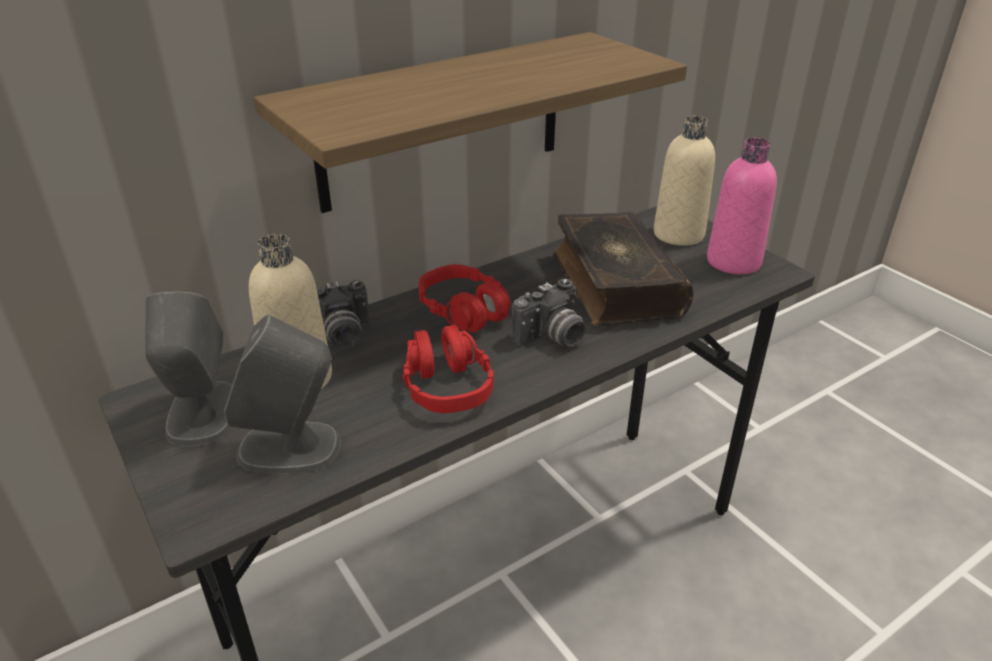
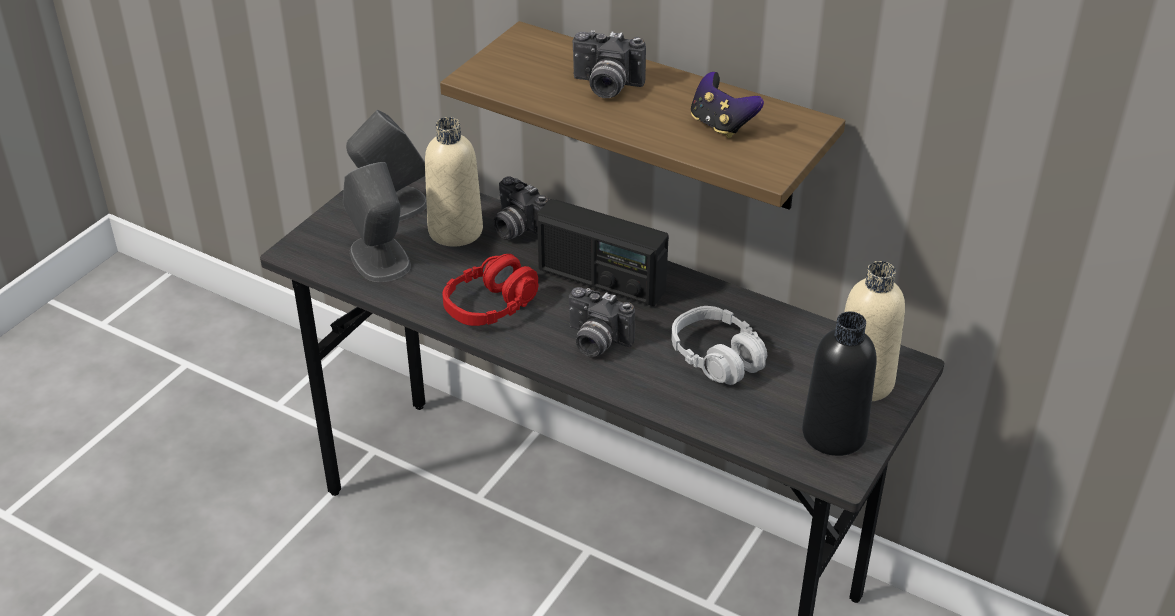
camera: 65 degrees right, 5 degrees up
red headphones [418,264,511,332] -> radio [537,199,669,306]
book [553,212,693,326] -> grey headphones [671,306,767,385]
pink bottle [707,138,777,274] -> black bottle [802,312,877,456]
none -> camera [573,30,646,98]
none -> game controller [691,72,764,138]

